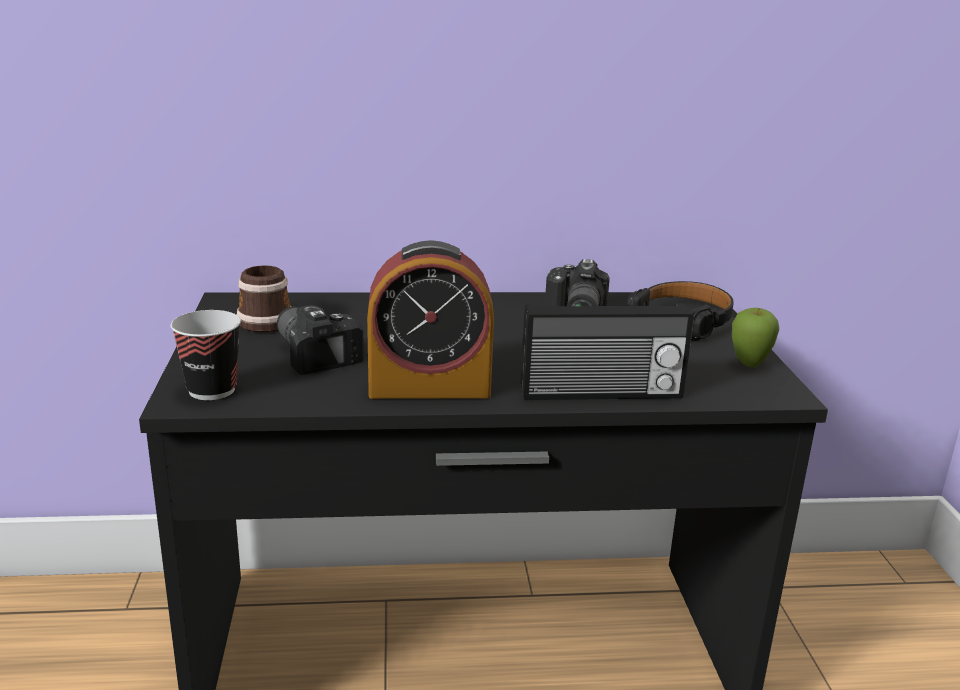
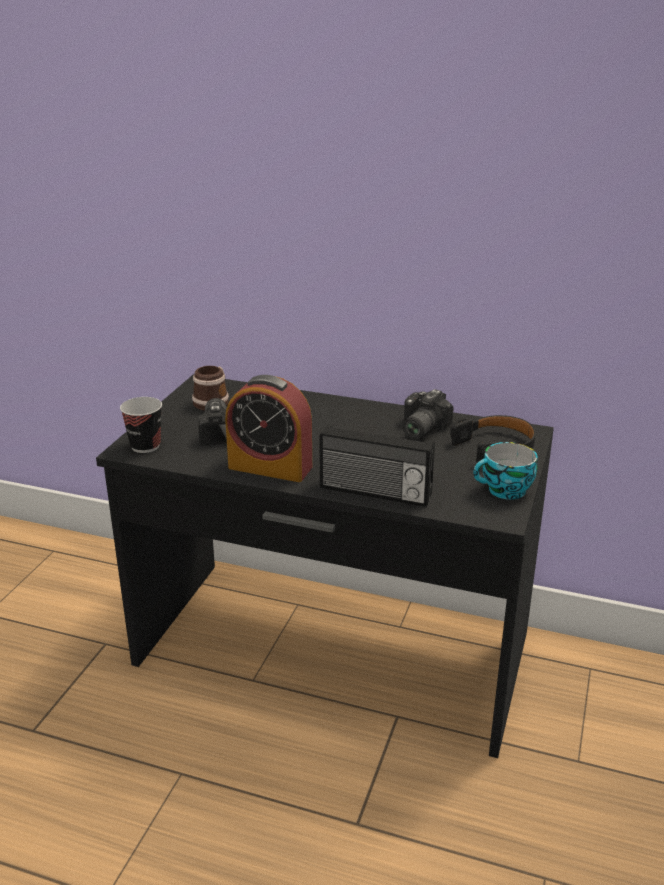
camera: 25 degrees right, 5 degrees up
apple [732,308,779,367] -> cup [473,442,537,499]

